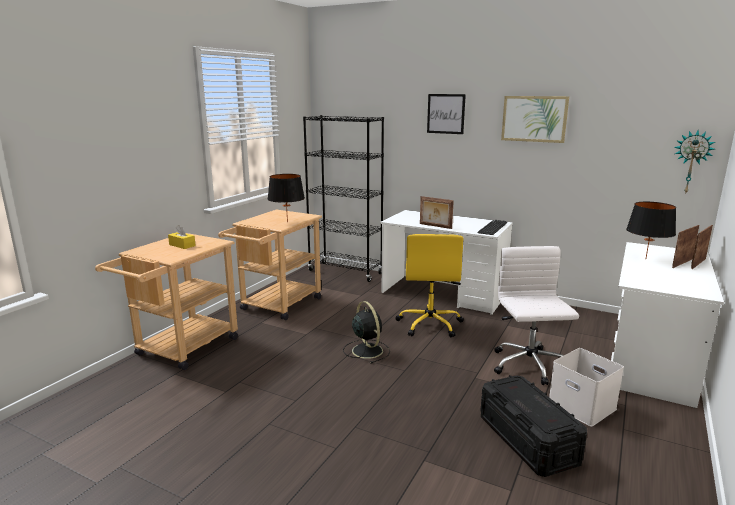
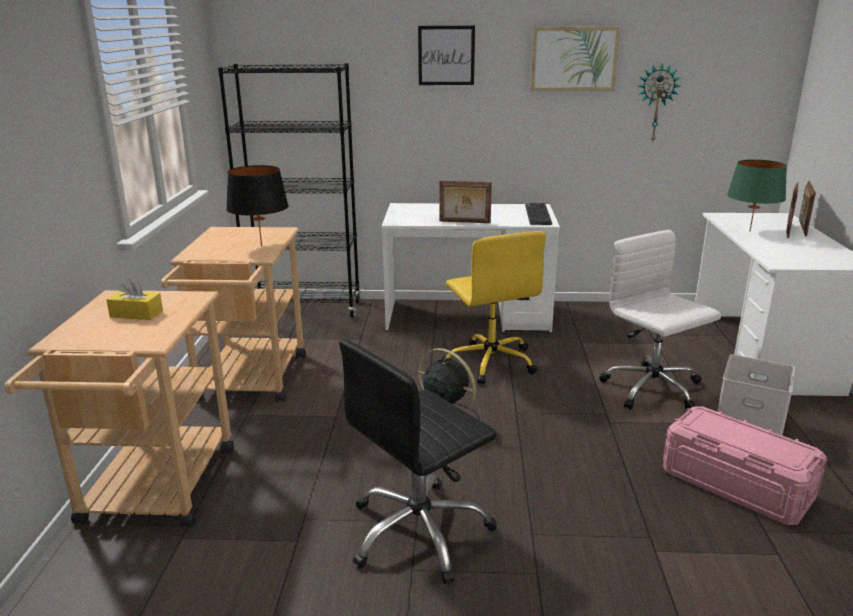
camera: 25 degrees left, 5 degrees up
black storage box [480,375,587,477] -> pink storage box [663,406,827,525]
black table lamp [626,202,676,258] -> green table lamp [727,159,787,231]
wall clock [674,131,715,192] -> wall clock moved to [638,64,681,141]
none -> black office chair [339,339,497,584]

